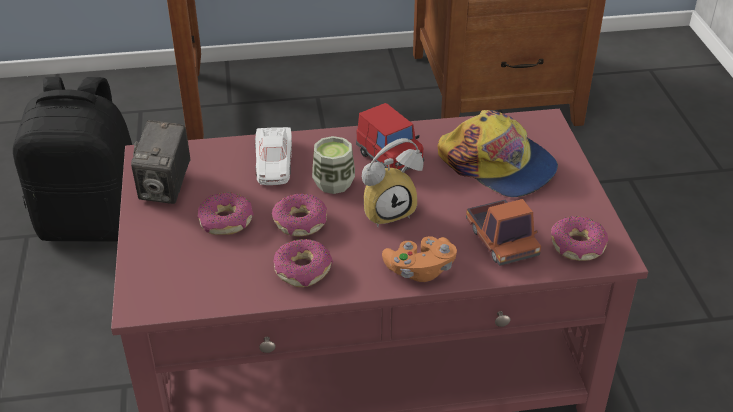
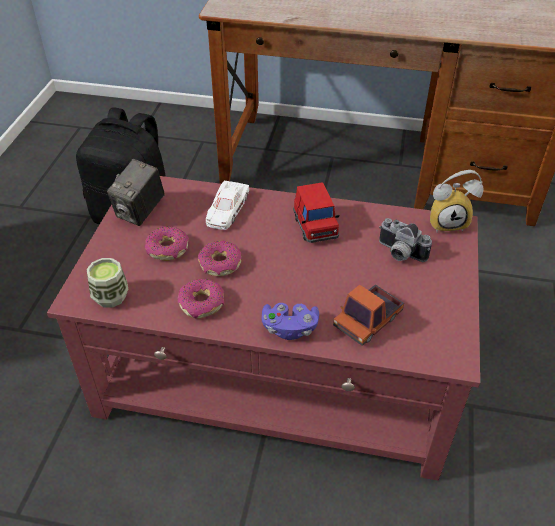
camera: 20 degrees right, 5 degrees up
cup [312,136,355,194] -> cup moved to [87,258,128,308]
alarm clock [362,138,424,227] -> alarm clock moved to [430,170,483,232]
orange game controller [382,236,457,282] -> purple game controller [262,303,319,340]
cap [438,110,558,197] -> camera [379,218,432,262]
toy truck [466,199,541,266] -> toy truck turned 45 degrees clockwise [333,284,404,346]
donut [551,216,608,261] -> none

